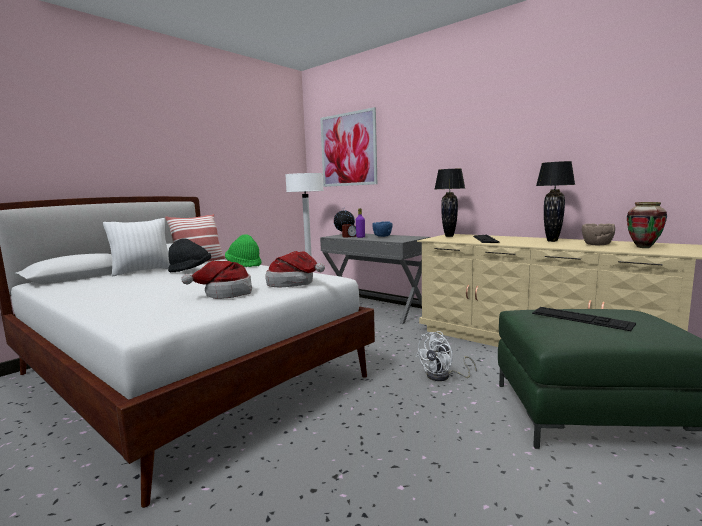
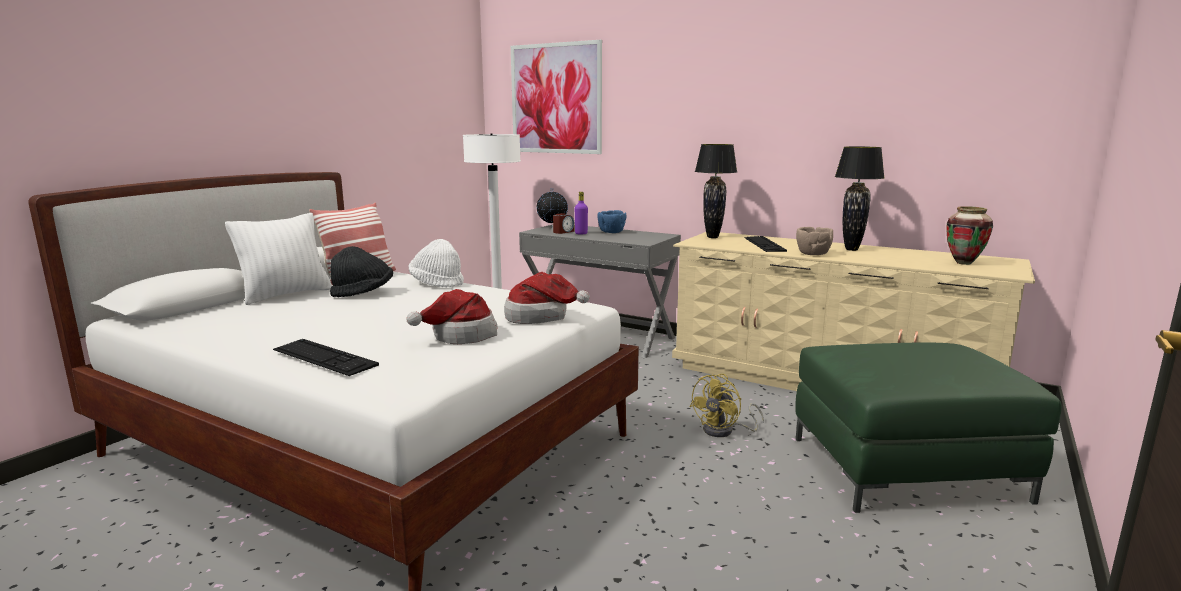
camera: 10 degrees left, 5 degrees up
green hat [225,234,262,267] -> white hat [409,239,464,287]
white fan [416,331,477,381] -> yellow fan [690,374,764,437]
keyboard [532,307,636,331] -> keyboard moved to [273,339,379,376]
brown bowl [582,223,615,245] -> brown bowl moved to [796,227,833,255]

